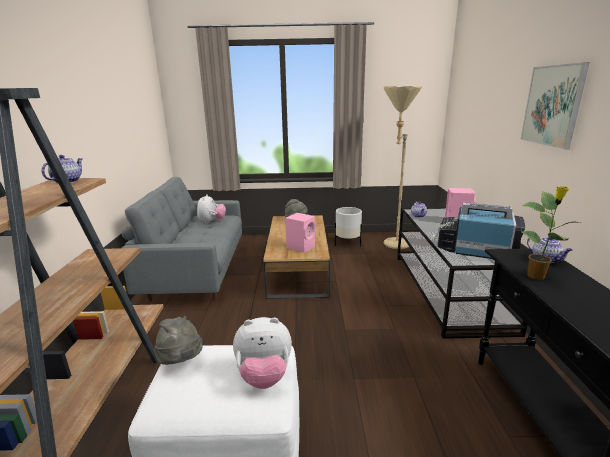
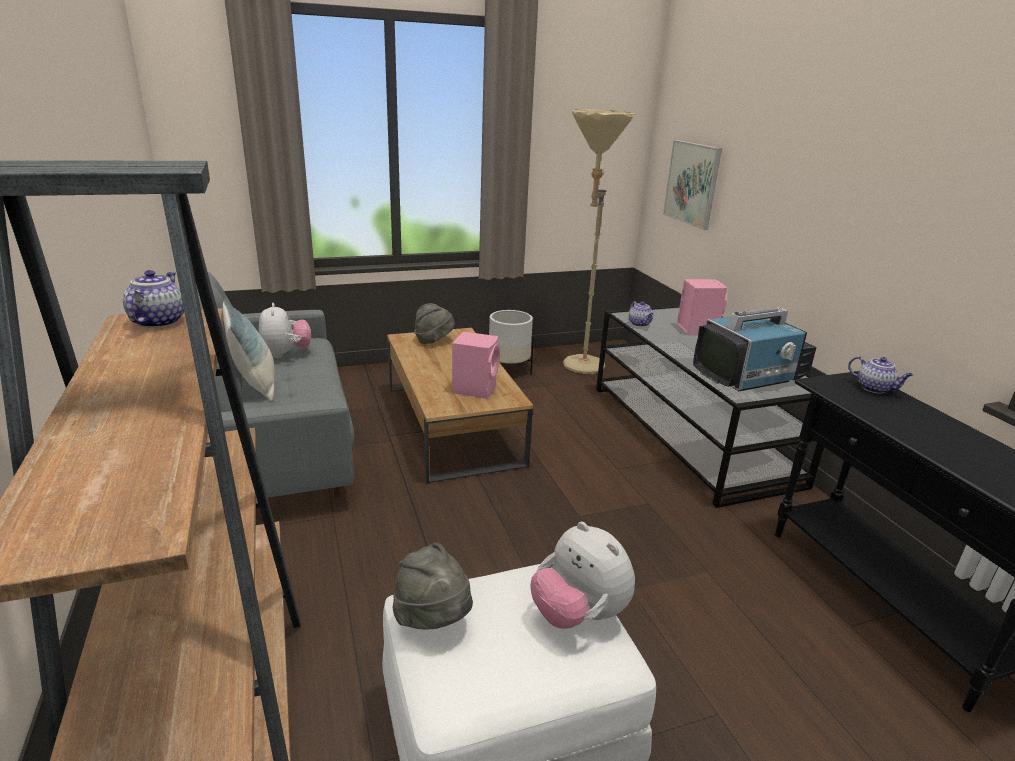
camera: 20 degrees left, 5 degrees up
plush toy [233,317,292,389] -> plush toy turned 75 degrees clockwise [530,522,635,629]
television [433,203,525,260] -> television turned 150 degrees clockwise [693,307,817,391]
picture [521,62,589,149] -> picture moved to [663,140,722,230]
potted plant [521,186,580,280] -> none
none -> pillow [223,301,275,401]

